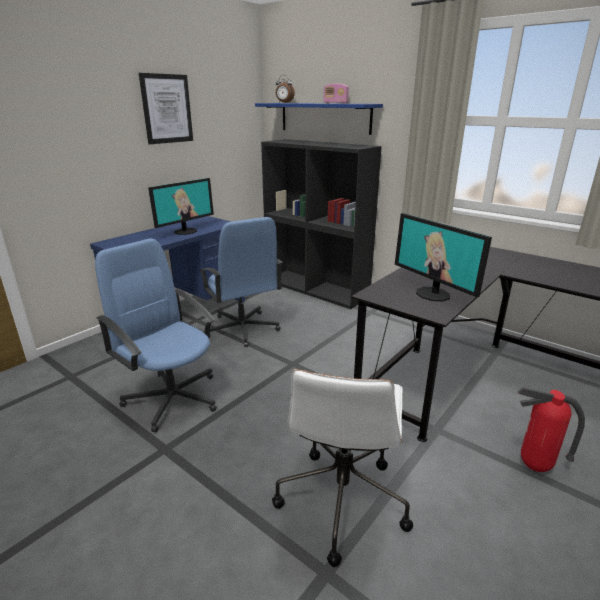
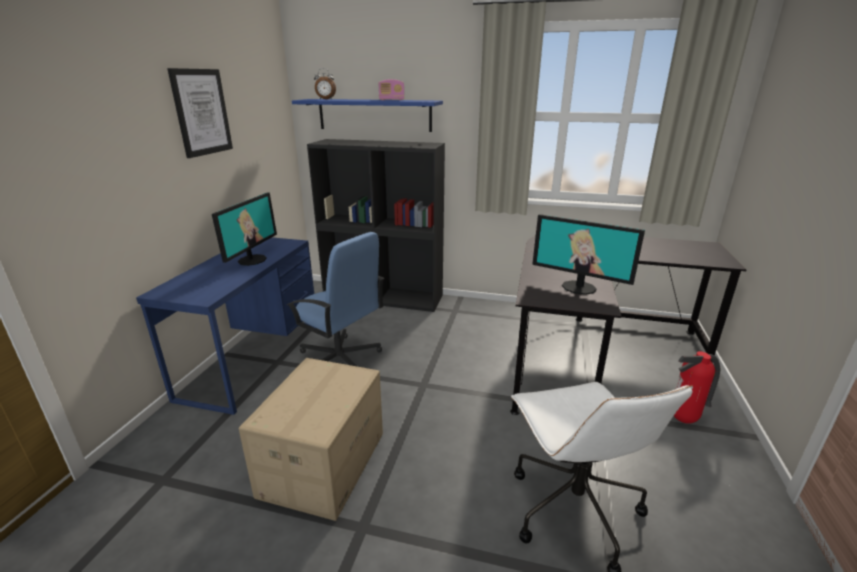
camera: 25 degrees left, 0 degrees up
blue office chair [95,239,216,433] -> cardboard box [239,358,383,521]

